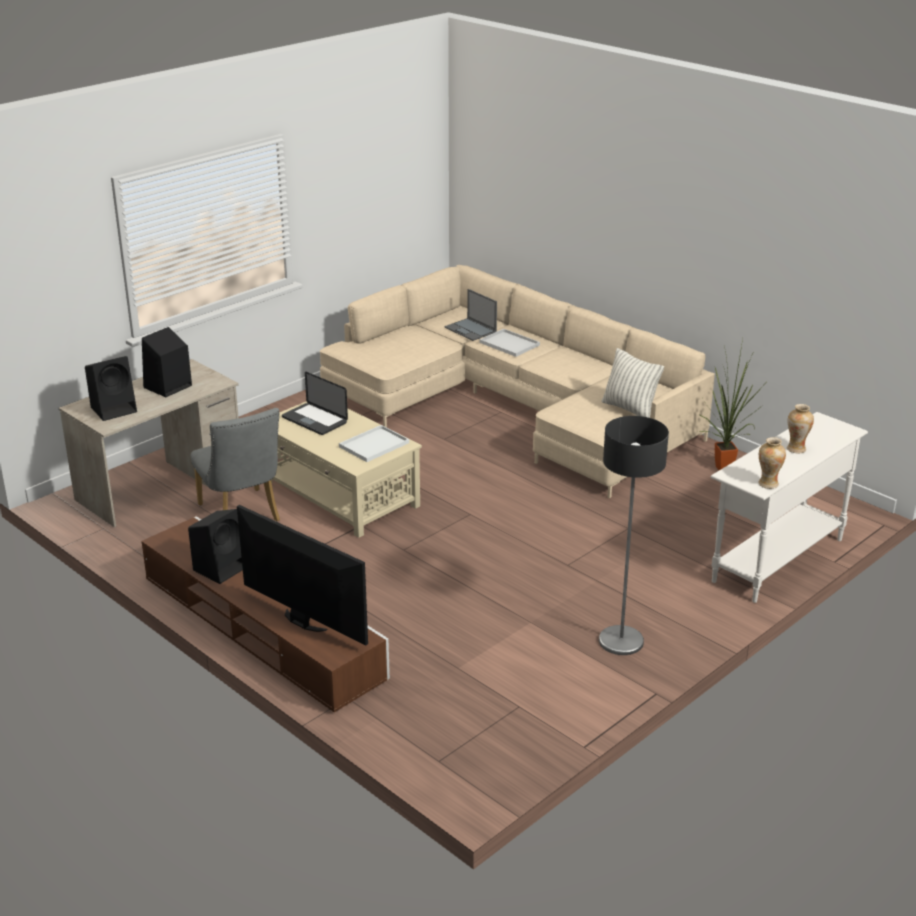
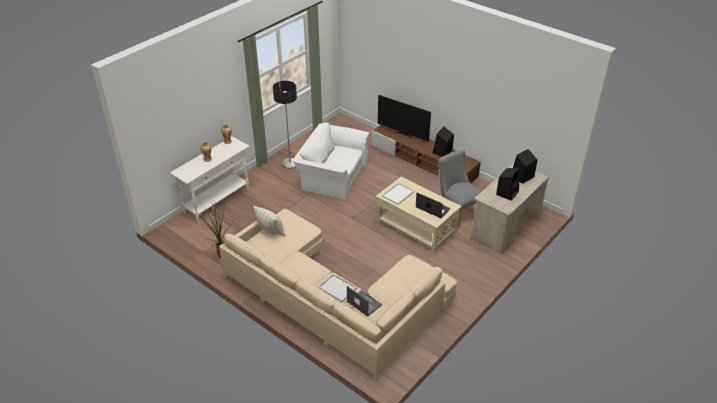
camera: 175 degrees right, 10 degrees up
none -> white armchair [293,122,369,200]

